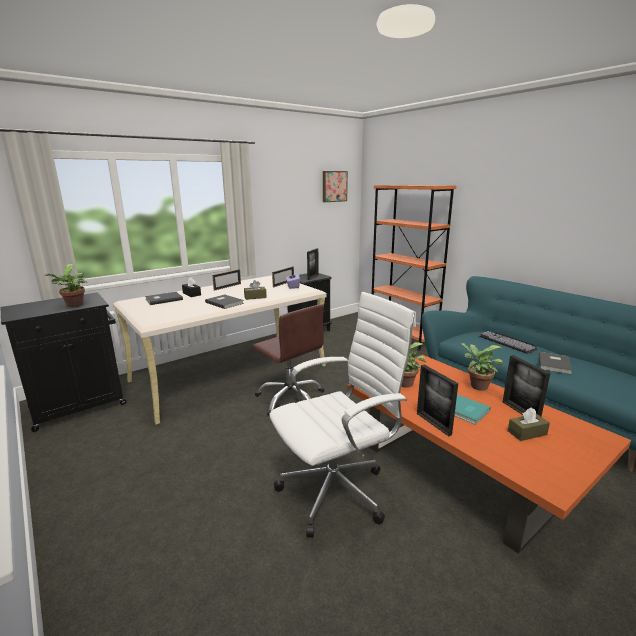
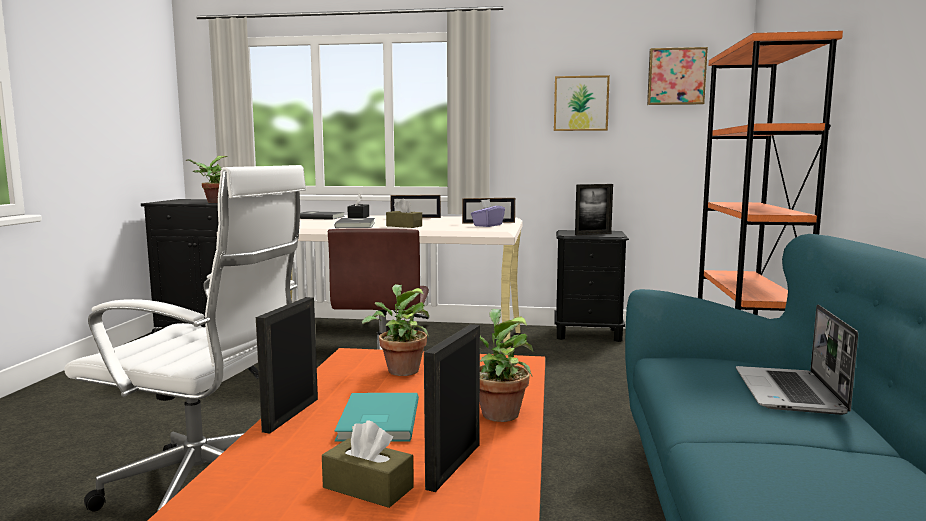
camera: 45 degrees right, 10 degrees down
keyboard [478,331,537,353] -> laptop [736,304,858,415]
grey book [539,352,572,375] -> none
none -> picture [554,75,610,131]

